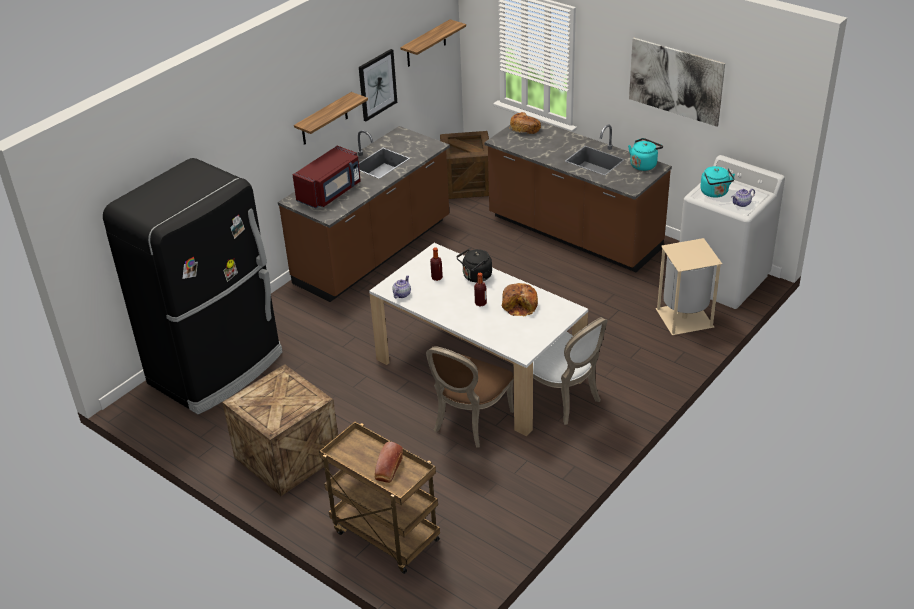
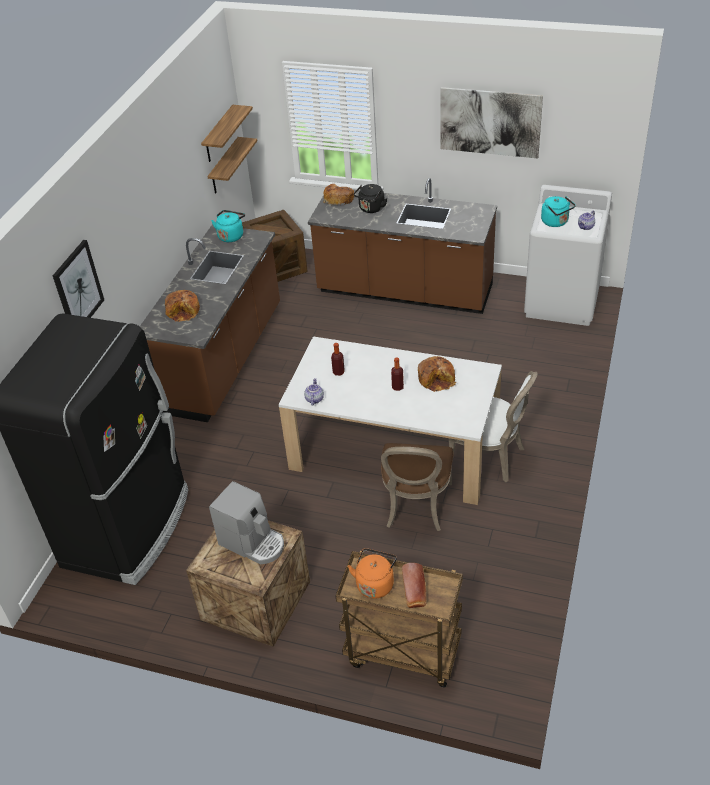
camera: 20 degrees left, 5 degrees up
red microwave [293,146,361,209] -> bread [165,290,200,322]
shelf [294,92,368,145] -> shelf moved to [207,137,257,194]
picture [359,49,397,121] -> picture moved to [53,240,104,318]
black kettle [457,248,492,282] -> black kettle moved to [353,184,387,213]
turquoise kettle [628,138,663,171] -> turquoise kettle moved to [211,210,245,242]
beige trash can [655,238,722,335] -> none
none -> coffee machine [209,481,284,565]
none -> orange kettle [348,548,397,599]

